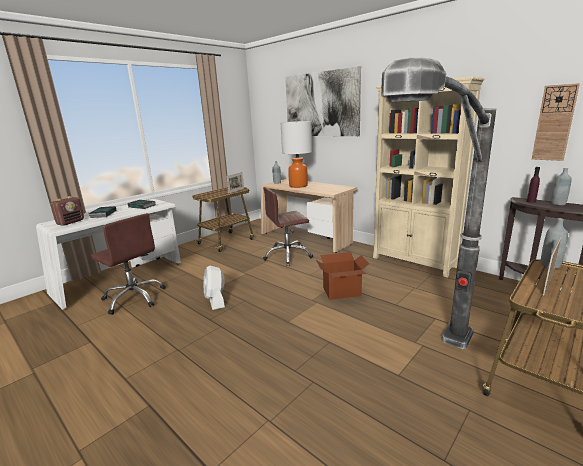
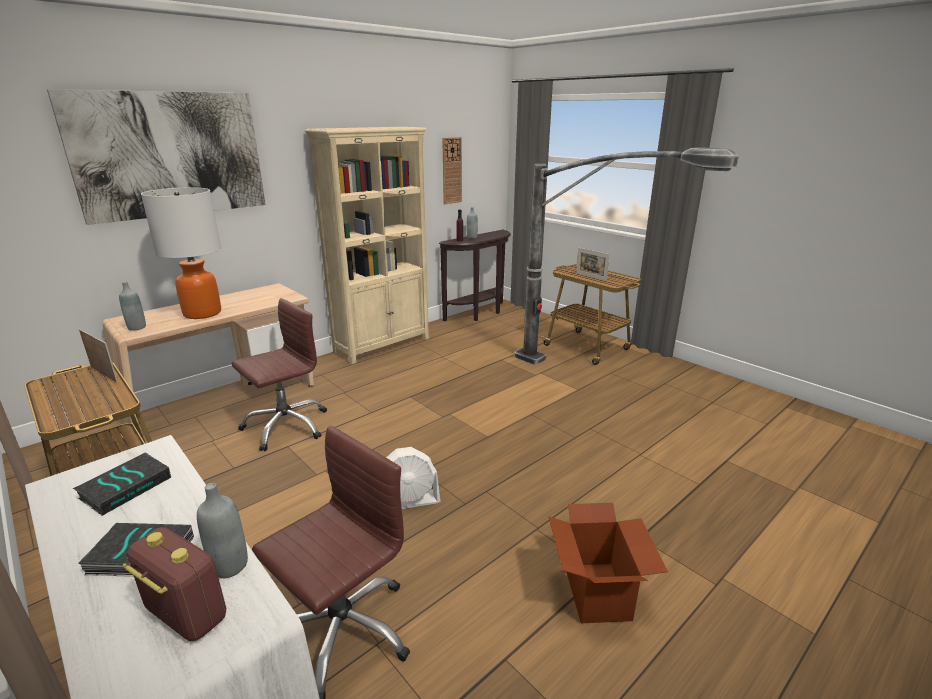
camera: 85 degrees left, 5 degrees up
brown office chair [263,187,313,266] -> brown office chair turned 120 degrees counterclockwise [231,298,327,451]
cardboard box [316,252,369,300] -> cardboard box moved to [548,503,668,623]
grey bottle [541,218,568,269] -> grey bottle moved to [197,483,248,578]

